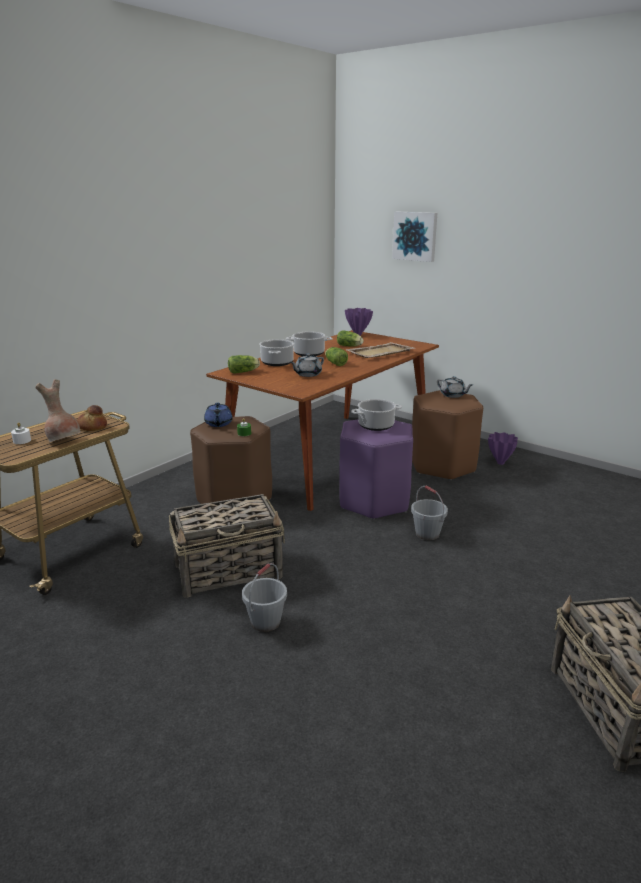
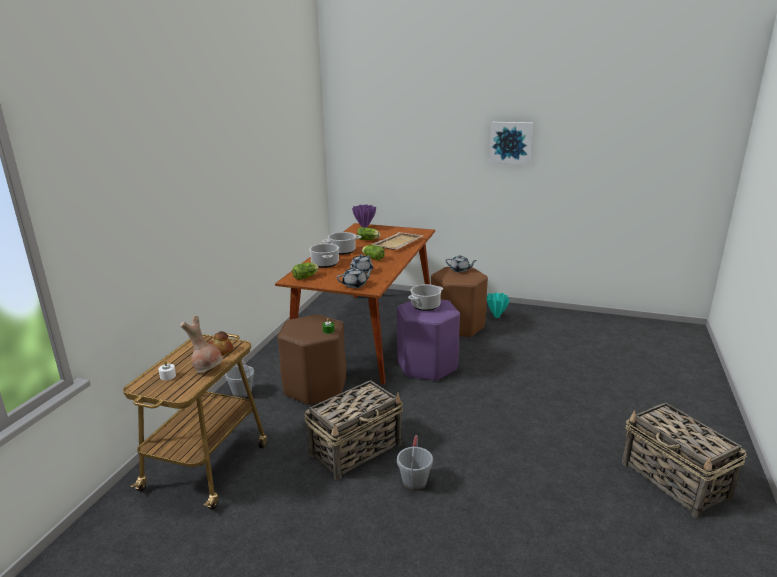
camera: 20 degrees left, 0 degrees up
blue teapot [204,403,233,427] -> none
picture [392,212,437,262] -> picture moved to [489,122,533,164]
grey bucket [411,486,448,540] -> grey bucket moved to [225,359,254,398]
purple vase [488,432,518,465] -> turquoise vase [487,293,510,318]
none -> grey teapot [337,267,374,288]

